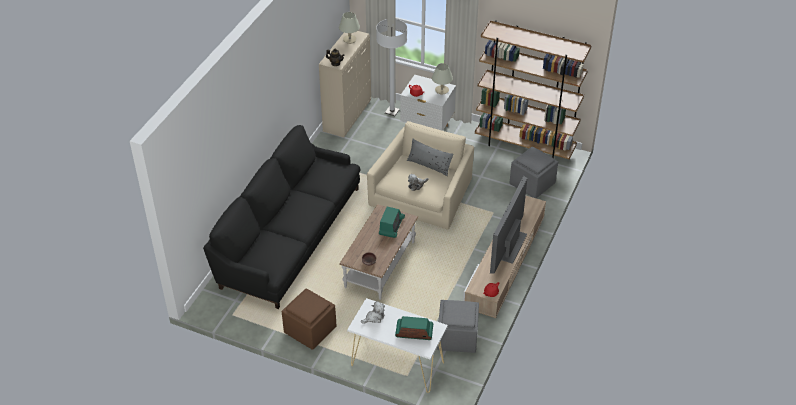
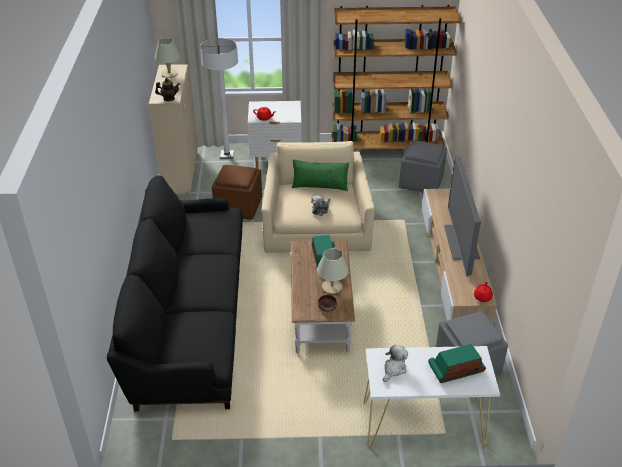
camera: 25 degrees left, 5 degrees down
brown ottoman [282,288,336,350] -> brown ottoman moved to [212,165,262,220]
grey pillow [407,139,453,176] -> green pillow [292,159,349,191]
beige table lamp [432,63,453,94] -> beige table lamp moved to [317,248,349,294]

